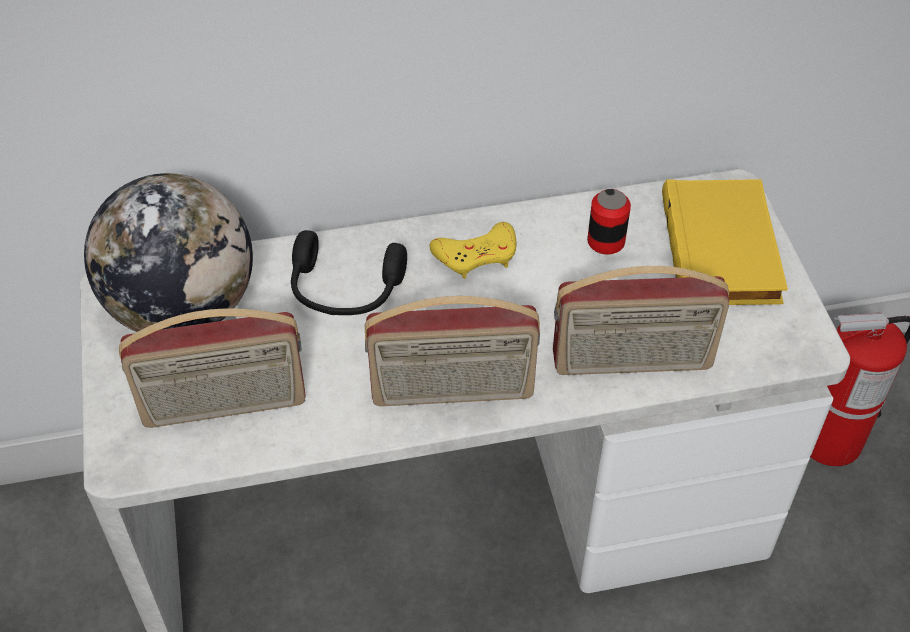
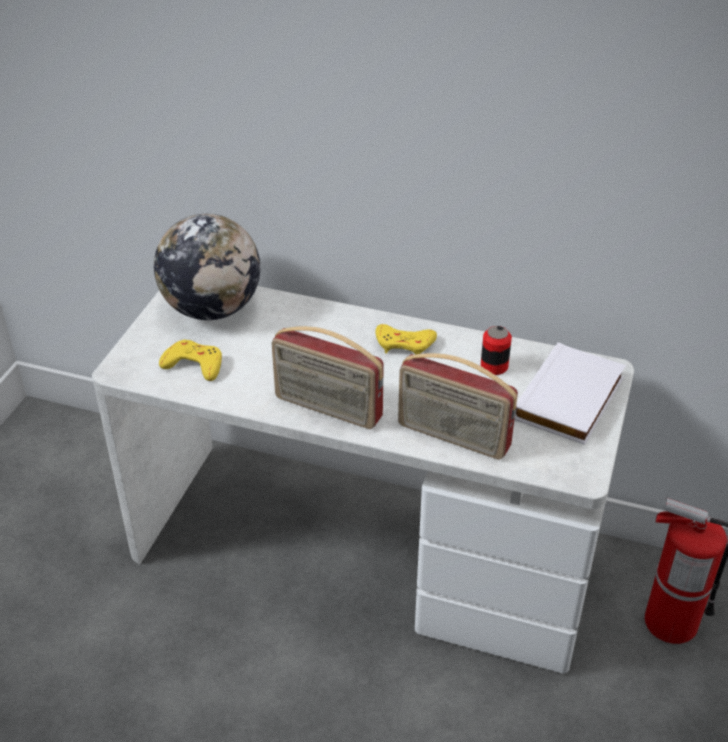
camera: 30 degrees right, 10 degrees down
radio [119,309,306,428] -> yellow game controller [159,340,222,381]
black headphones [291,230,407,315] -> none
yellow book [662,179,788,305] -> white book [514,342,626,445]

